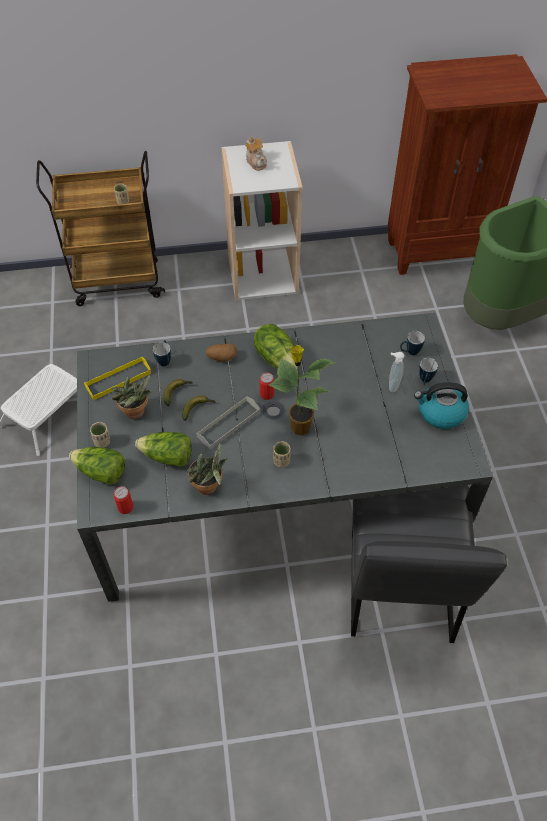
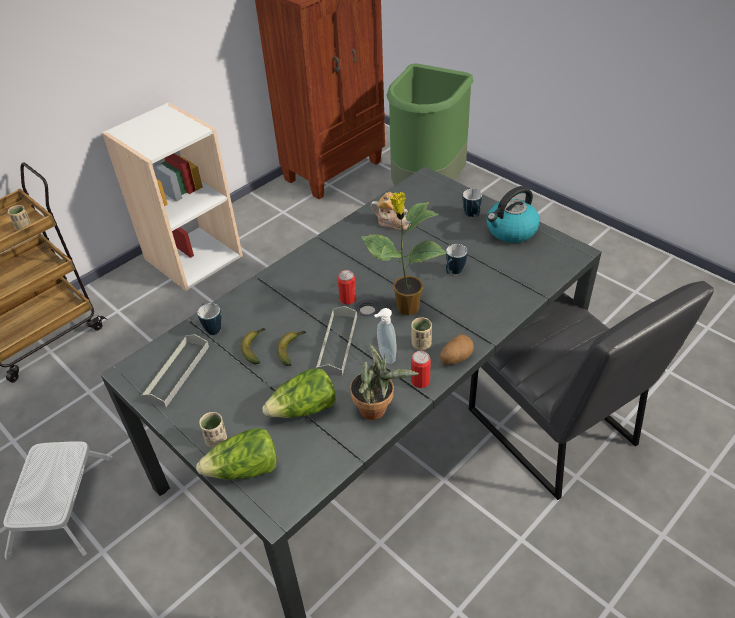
camera: 35 degrees left, 10 degrees down
yellow tray [84,356,151,400] -> grey tray [141,334,209,407]
potted plant [111,373,154,419] -> none
can [113,486,133,514] -> can moved to [411,351,431,388]
potato [206,344,237,361] -> potato moved to [440,334,474,365]
teapot [245,137,267,171] -> teapot moved to [371,192,411,230]
lettuce [254,324,298,369] -> none
soap dispenser [389,352,405,392] -> soap dispenser moved to [374,308,397,364]
mug [400,331,425,355] -> mug moved to [446,244,467,274]

